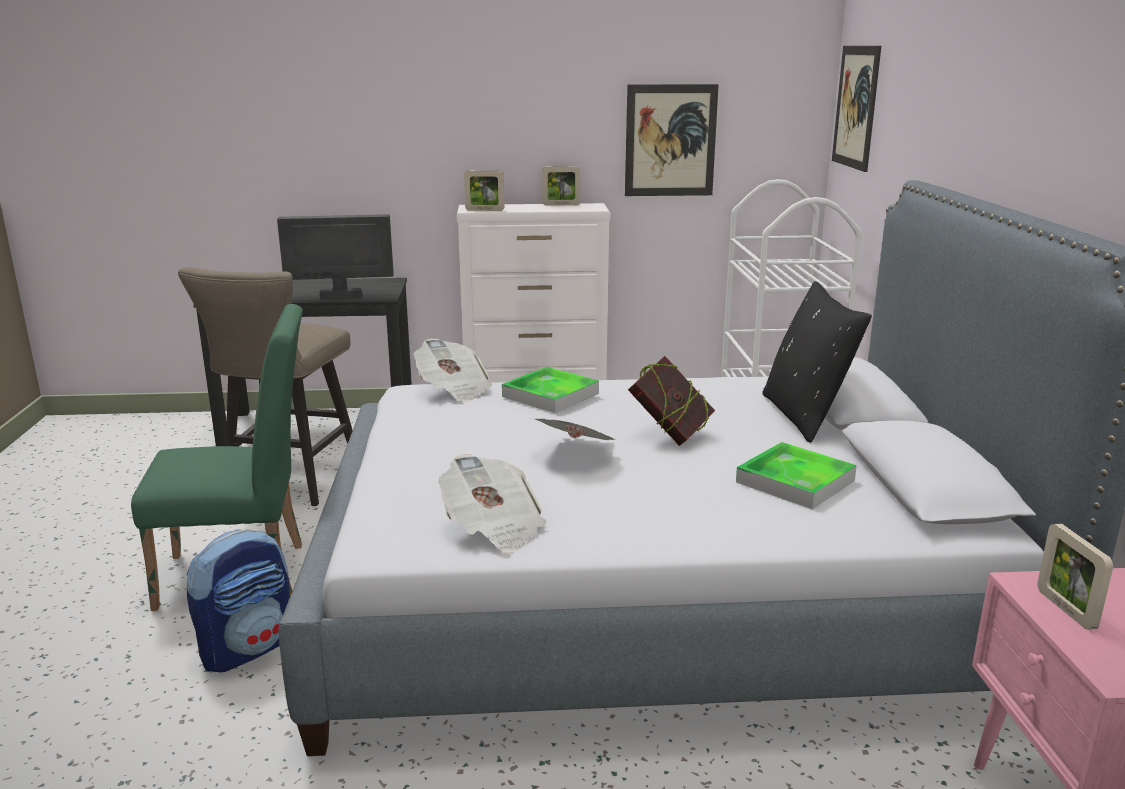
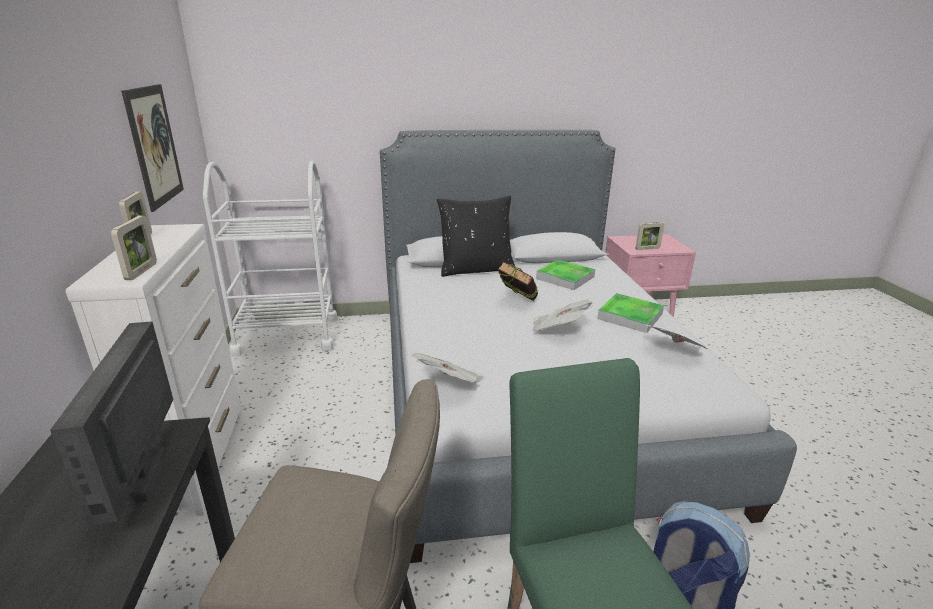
camera: 95 degrees left, 5 degrees up
tray [502,367,599,413] -> tray moved to [597,293,664,333]
picture [832,46,881,172] -> none

